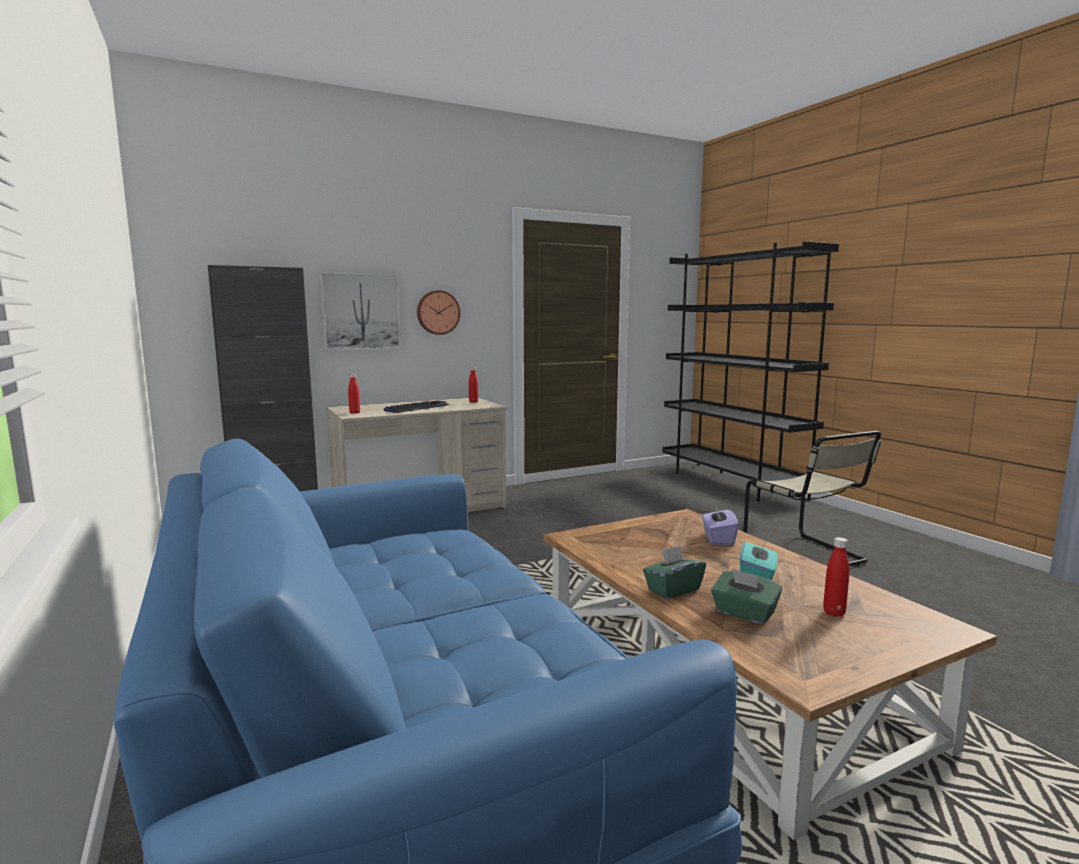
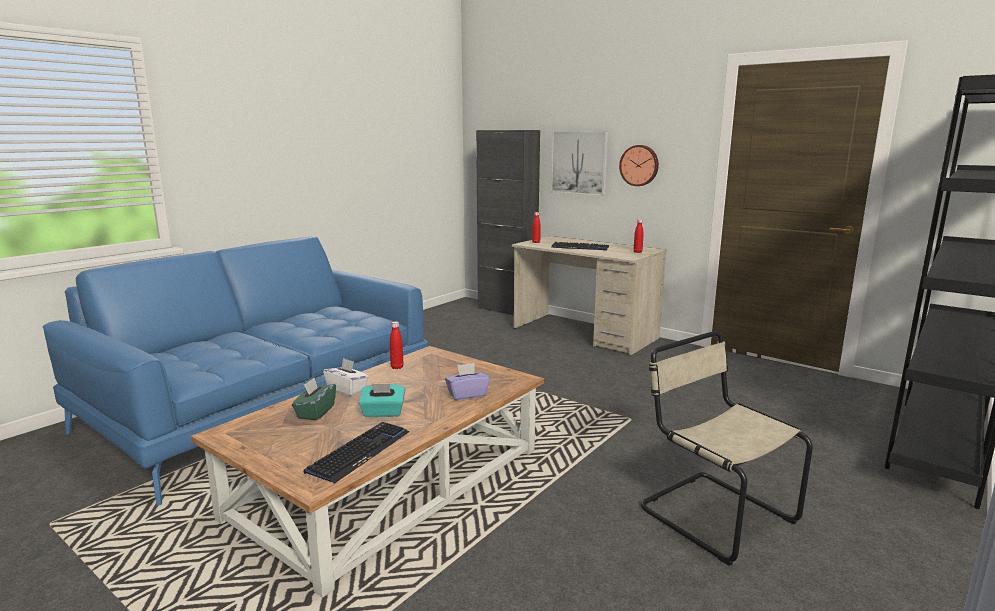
camera: 65 degrees right, 5 degrees up
green tissue box [643,545,706,599] -> white tissue box [323,358,369,396]
beige chair [743,431,881,566] -> beige chair turned 105 degrees clockwise [641,331,813,566]
red bottle [823,537,849,617] -> red bottle moved to [390,321,403,369]
none -> keyboard [304,422,409,484]

